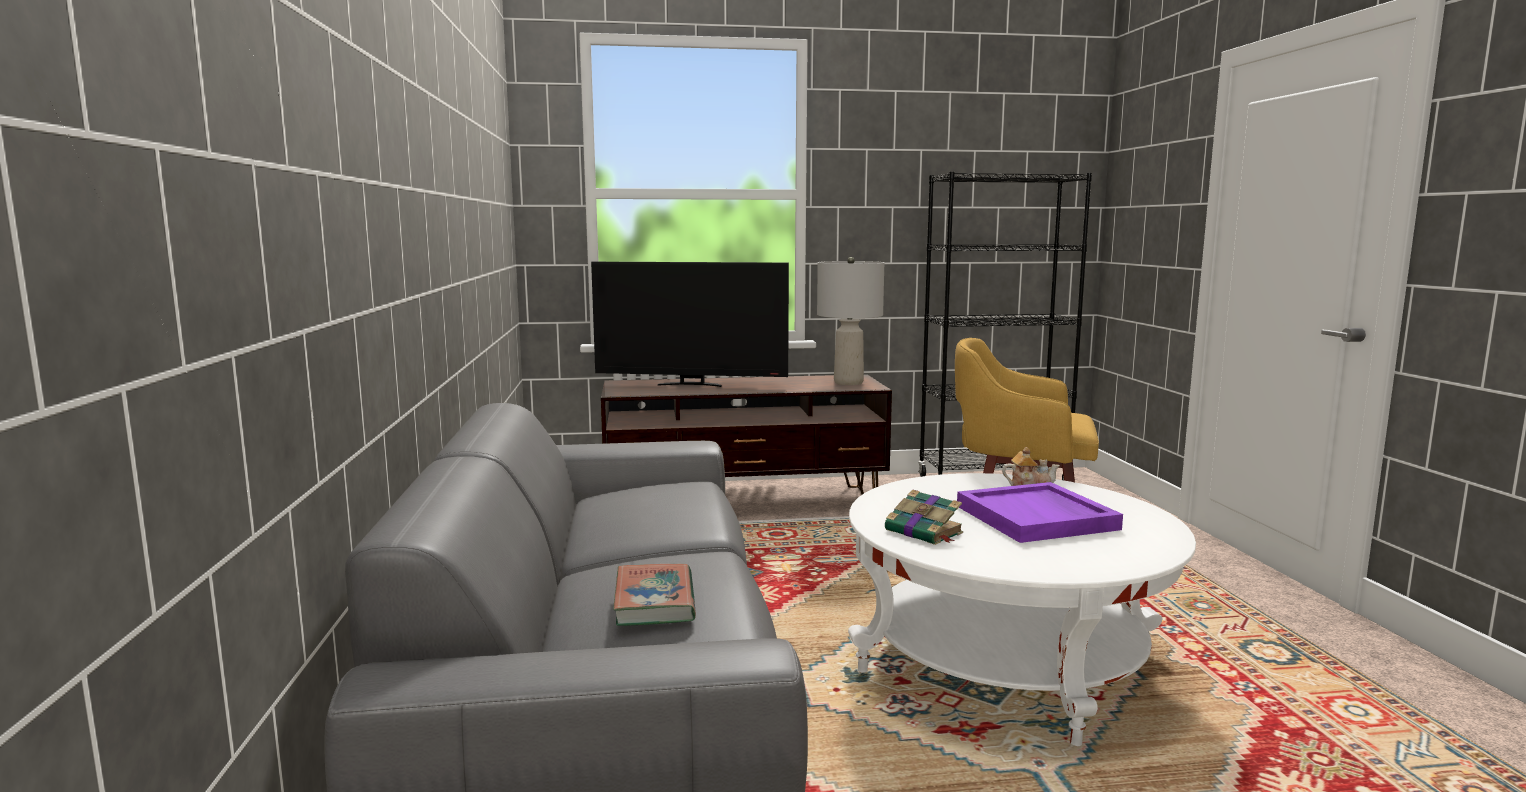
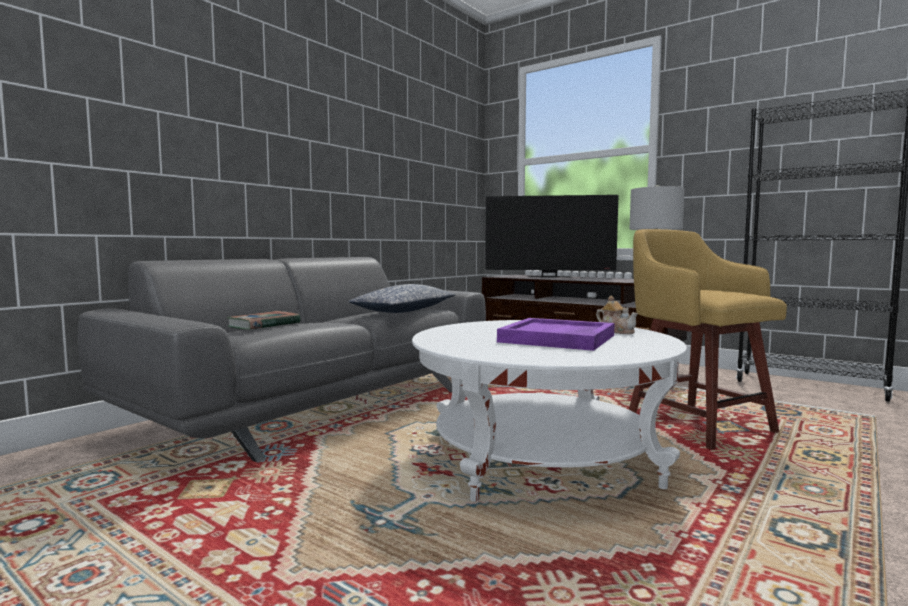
camera: 45 degrees right, 5 degrees down
television [591,262,789,387] -> television turned 45 degrees counterclockwise [485,195,619,278]
book [885,489,963,545] -> none
none -> pillow [348,284,455,313]

